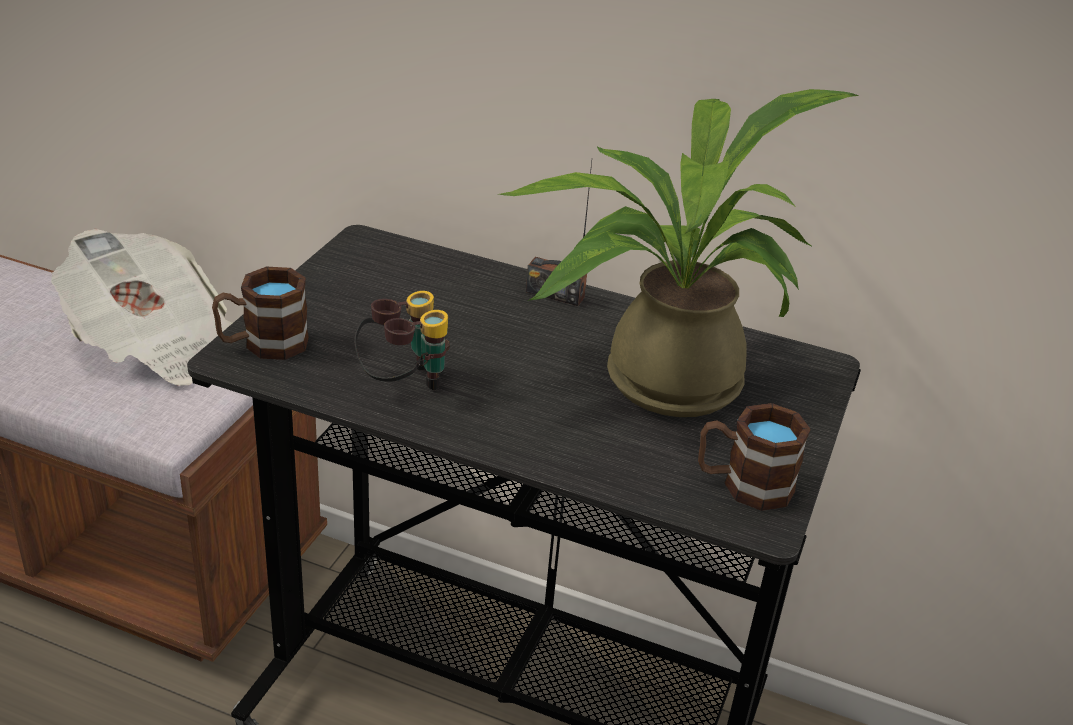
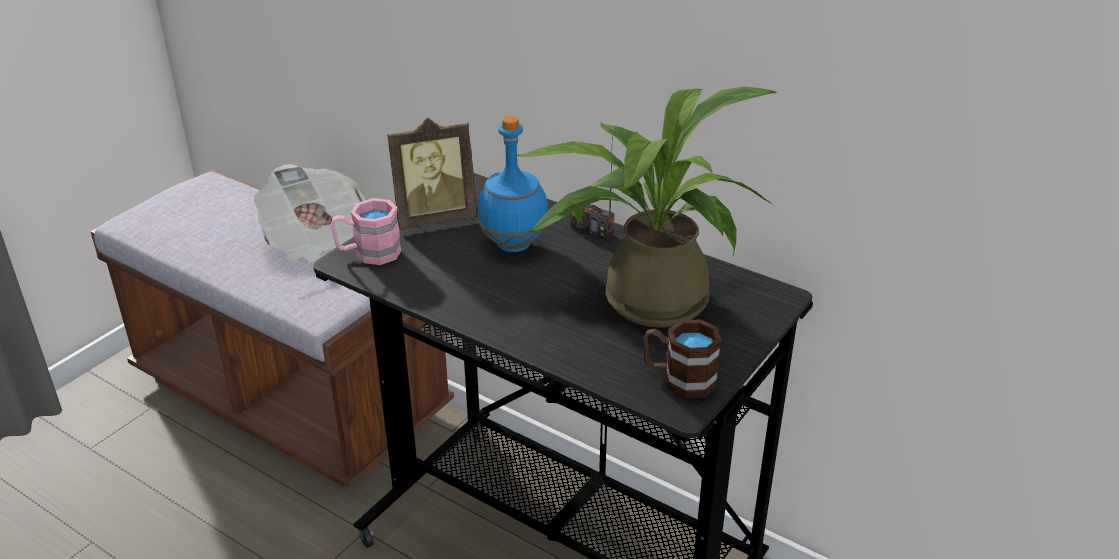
camera: 15 degrees right, 0 degrees up
brown mug [212,267,309,360] -> pink mug [331,198,402,265]
binoculars [354,291,450,390] -> none
none -> picture frame [387,118,477,229]
none -> blue bottle [478,116,548,252]

